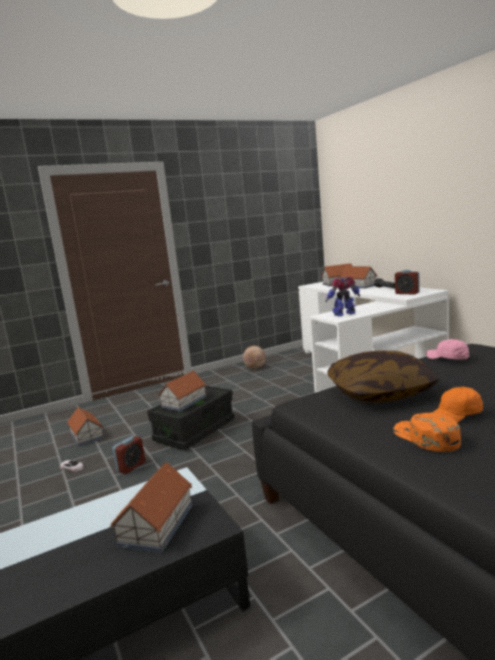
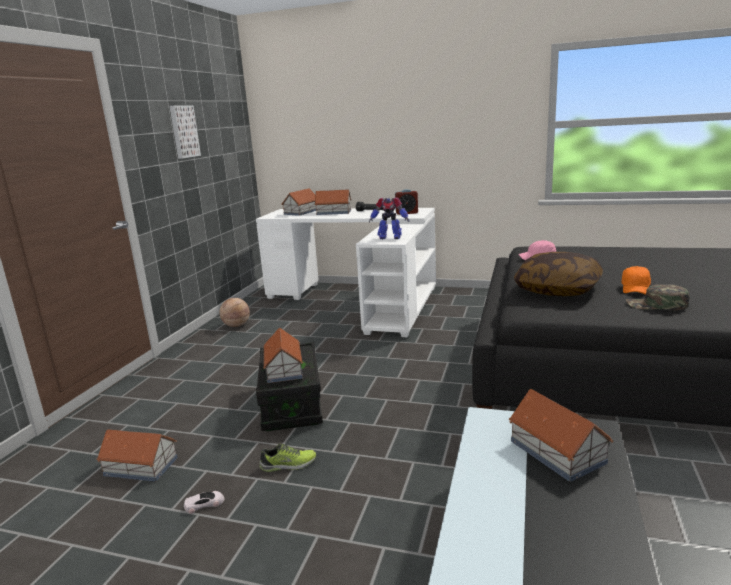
camera: 45 degrees left, 5 degrees up
alarm clock [112,436,145,474] -> shoe [259,444,316,472]
toy robot [325,277,360,316] -> toy robot turned 105 degrees counterclockwise [369,197,410,239]
orange cap [393,412,461,452] -> green cap [626,284,689,310]
none -> picture [170,105,201,159]

